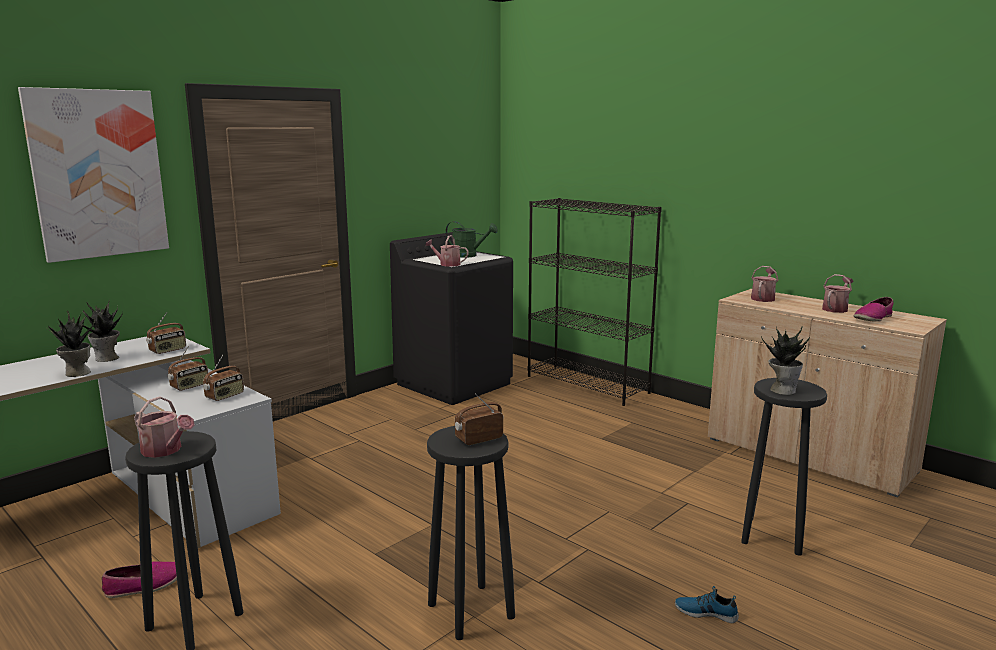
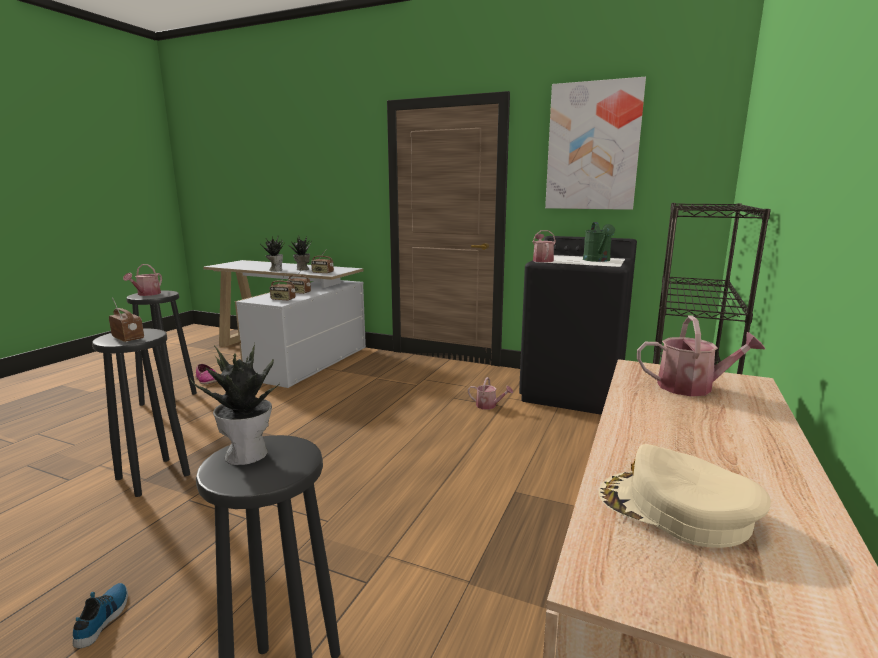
camera: 70 degrees right, 0 degrees up
picture [18,87,169,263] -> picture moved to [545,77,646,210]
watering can [822,274,853,313] -> watering can moved to [468,377,513,410]
shoe [853,297,894,322] -> beige cap [599,444,771,548]

